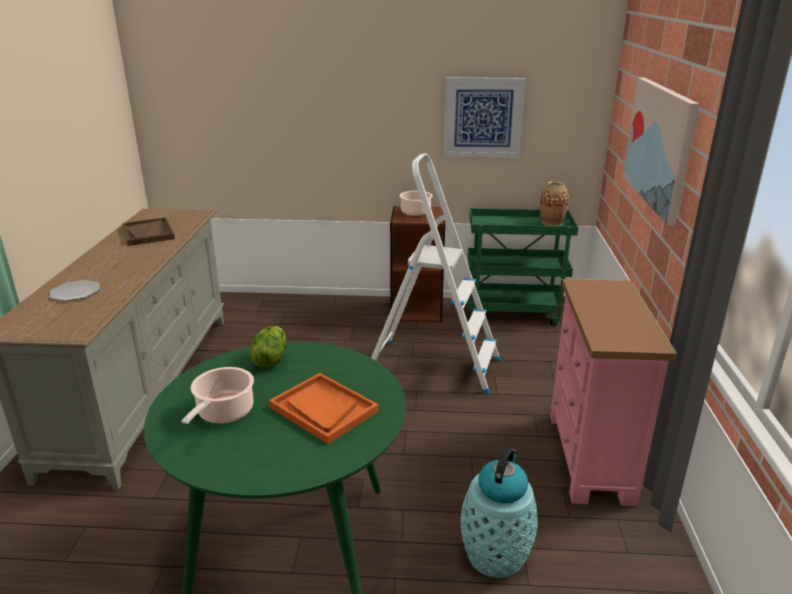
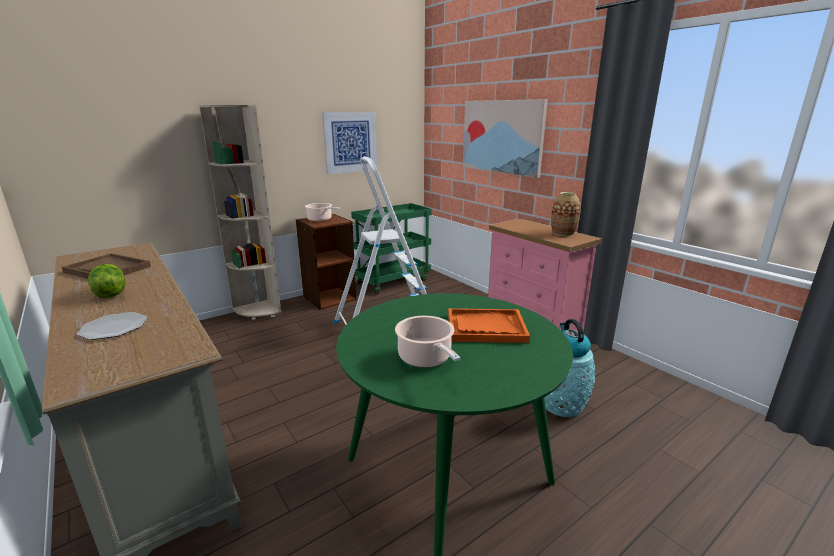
camera: 40 degrees left, 5 degrees down
lettuce [249,326,287,368] -> lettuce moved to [88,264,125,298]
vase [540,181,569,226] -> vase moved to [551,192,581,236]
none -> beige bookcase [199,105,281,320]

